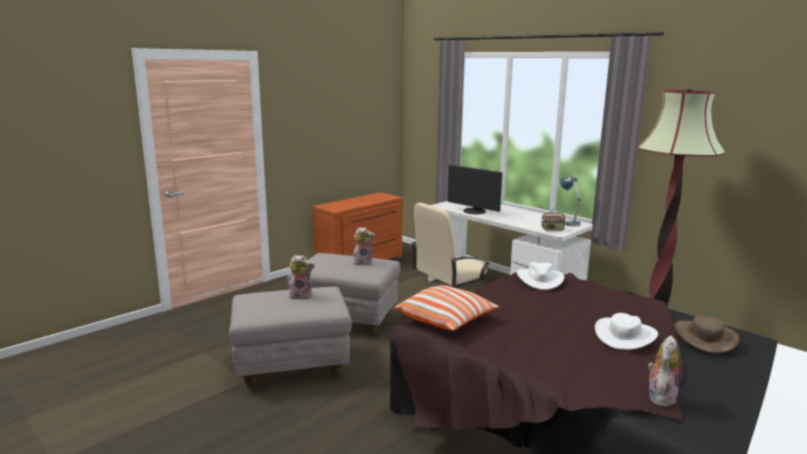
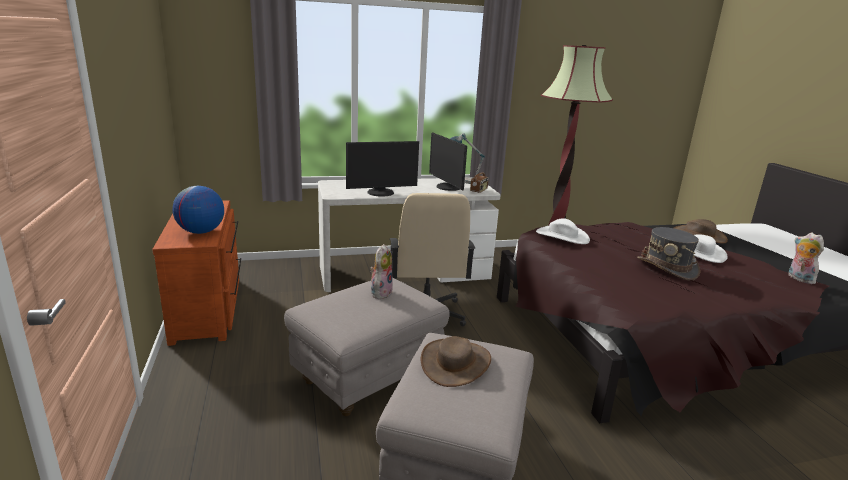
camera: 60 degrees left, 5 degrees up
plush toy [289,255,315,300] -> brown hat [420,336,491,387]
pillow [395,285,499,331] -> none
none -> globe [172,186,224,234]
none -> monitor [429,132,467,191]
none -> grey hat [637,227,700,280]

